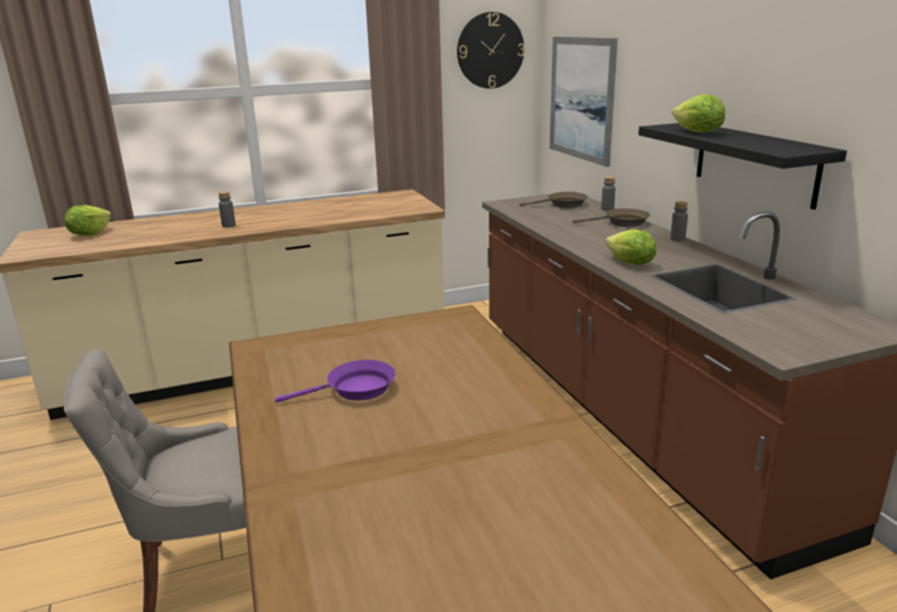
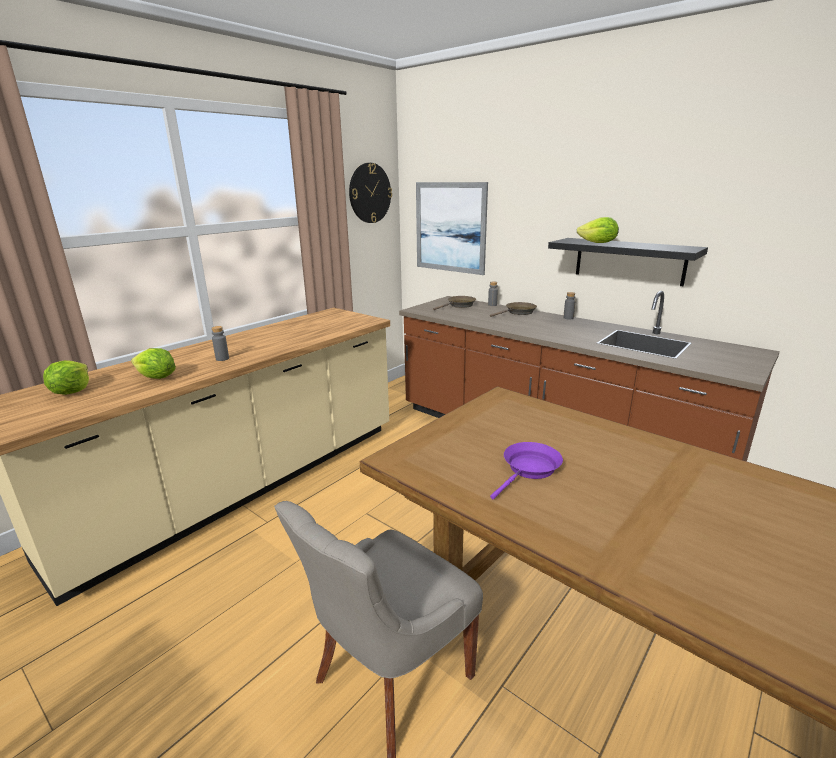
camera: 30 degrees left, 0 degrees up
lettuce [605,229,656,265] -> lettuce moved to [131,348,176,379]

